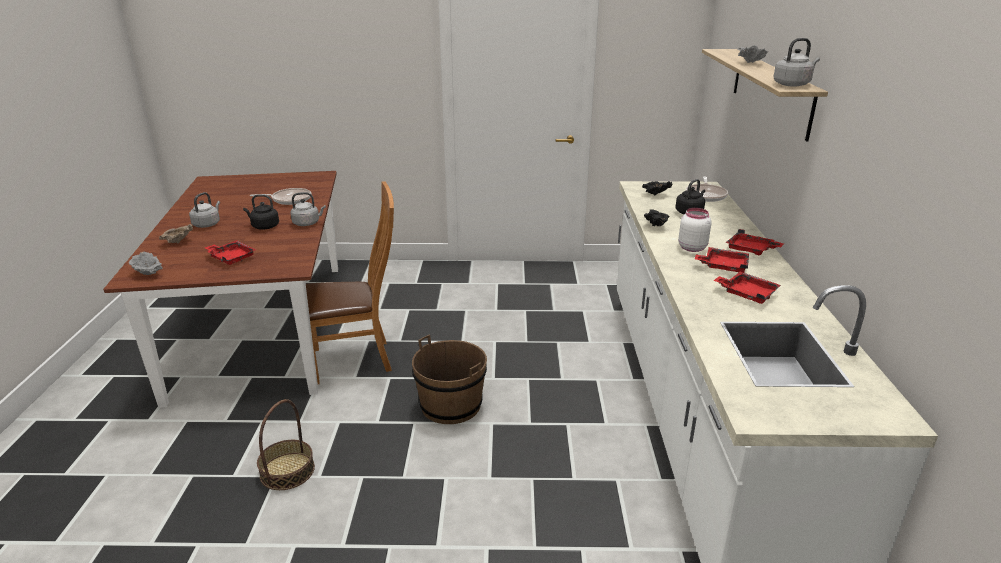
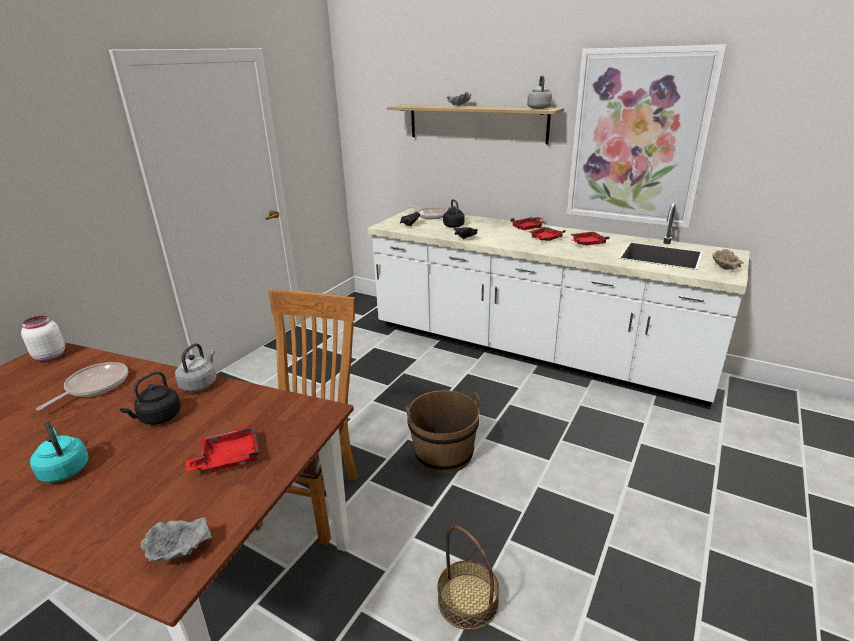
camera: 60 degrees left, 0 degrees up
beige bowl [159,224,193,243] -> beige bowl moved to [712,249,744,270]
grey kettle [189,192,220,228] -> turquoise kettle [30,421,89,482]
white jar [678,208,712,252] -> white jar moved to [21,315,65,361]
none -> picture [567,44,727,228]

